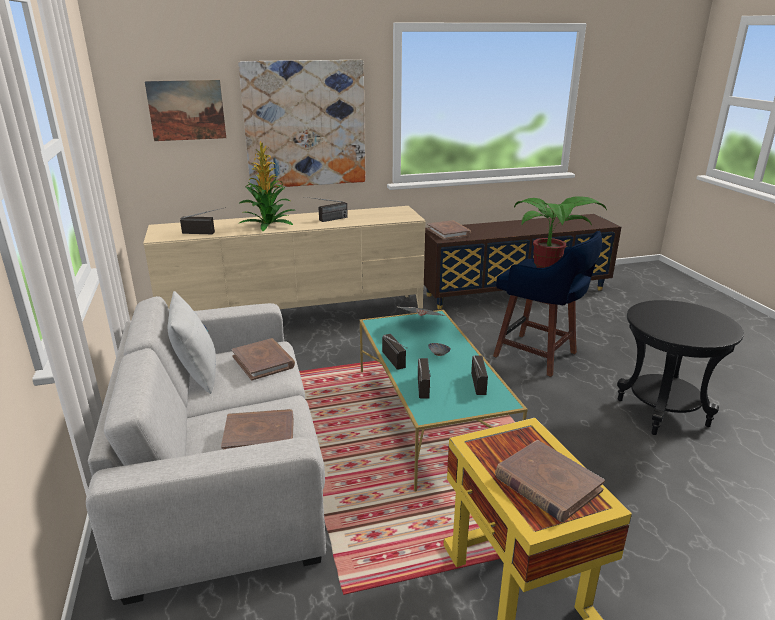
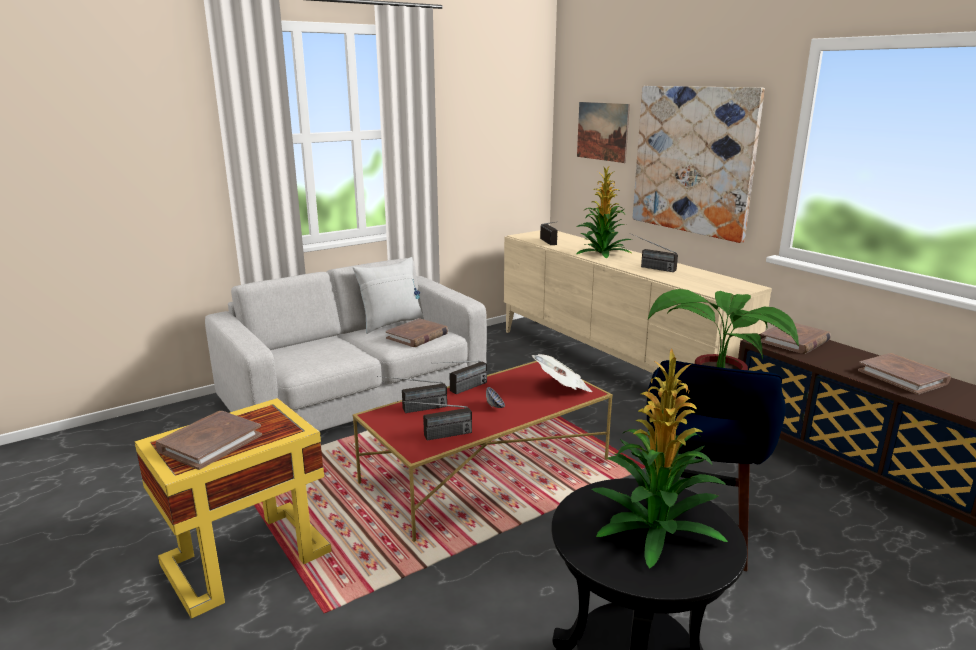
camera: 70 degrees right, 5 degrees down
brown book [221,409,294,450] -> brown book moved to [858,353,951,395]
turquoise coffee table [360,310,528,491] -> red coffee table [353,361,613,542]
none -> potted plant [592,348,728,568]

